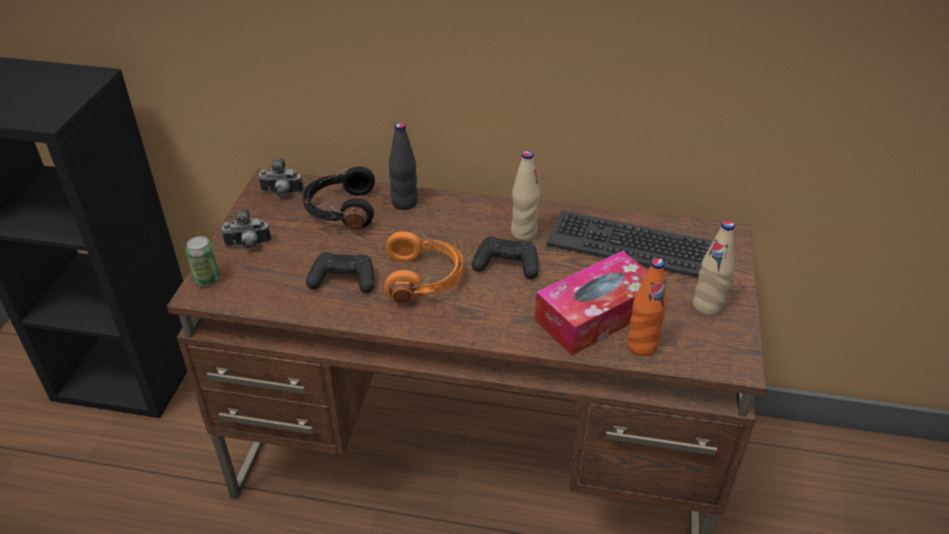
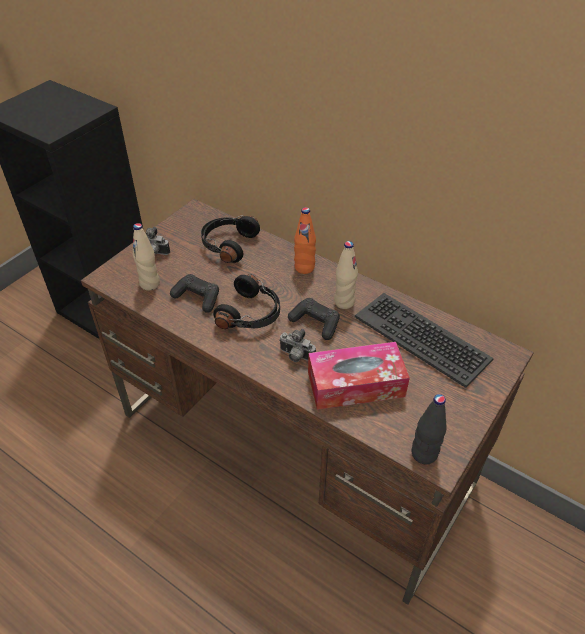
camera: 25 degrees right, 5 degrees up
can [185,236,220,286] -> none
camera [258,158,303,197] -> camera moved to [279,329,316,362]
orange headphones [384,230,463,304] -> black headphones [213,274,280,329]
black bottle [389,122,418,210] -> black bottle moved to [412,394,447,464]
orange bottle [627,258,667,356] -> orange bottle moved to [294,207,316,274]
beige bottle [693,221,735,316] -> beige bottle moved to [133,223,160,291]

